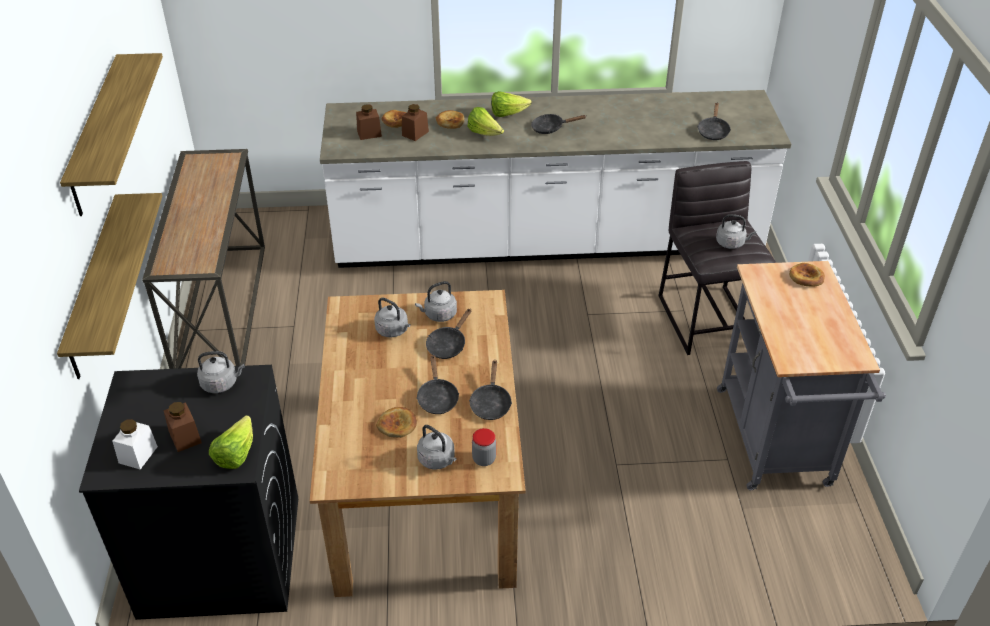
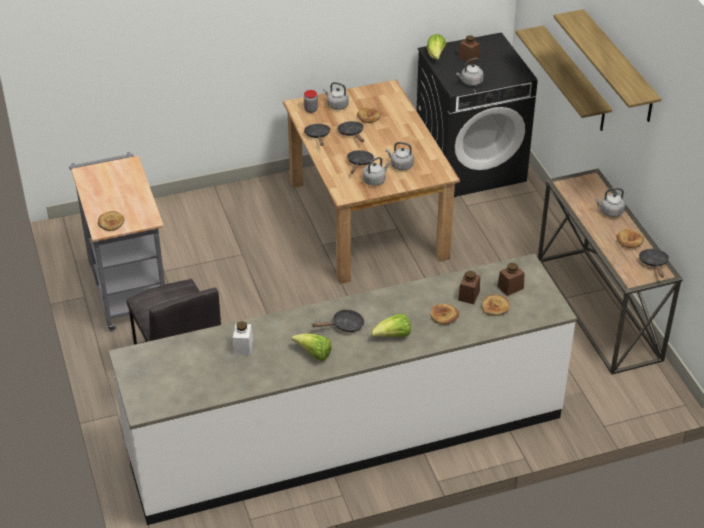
camera: 165 degrees right, 0 degrees up
white jar [112,419,158,469] -> white jar moved to [233,321,253,355]
lettuce [468,107,504,136] -> lettuce moved to [292,333,332,361]
black frying pan [697,103,731,140] -> black frying pan moved to [639,249,669,278]
grey kettle [716,214,756,249] -> grey kettle moved to [595,188,625,217]
none -> bread [616,229,644,248]

